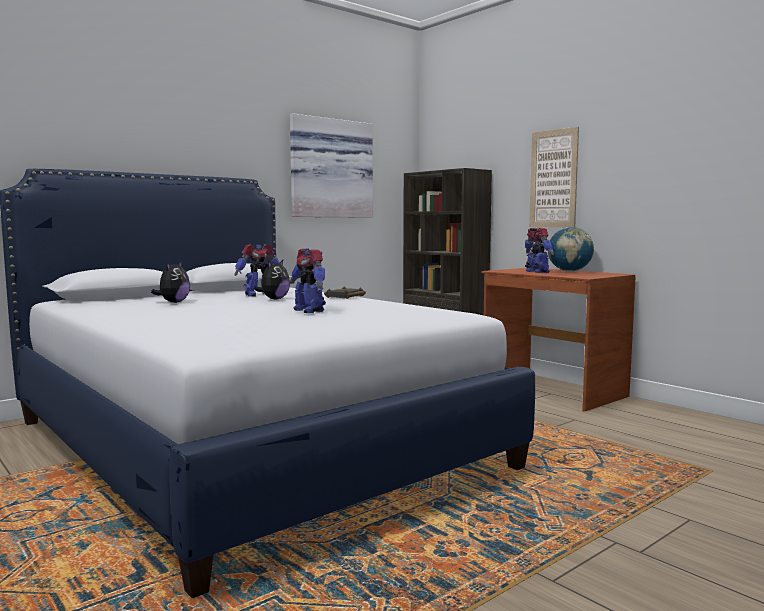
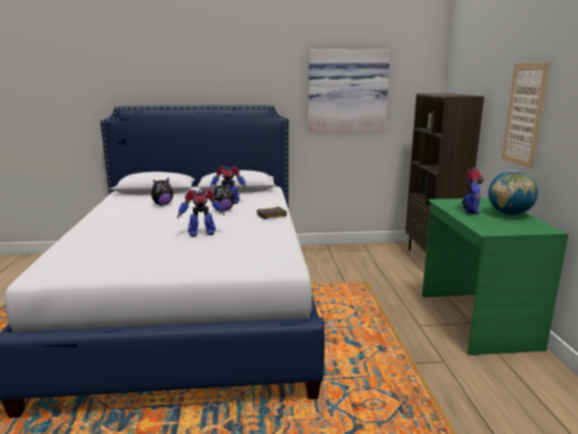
camera: 35 degrees right, 10 degrees up
toy robot [290,249,326,313] -> toy robot turned 105 degrees counterclockwise [177,189,224,237]
brown desk [481,268,636,412] -> green desk [422,198,568,355]

